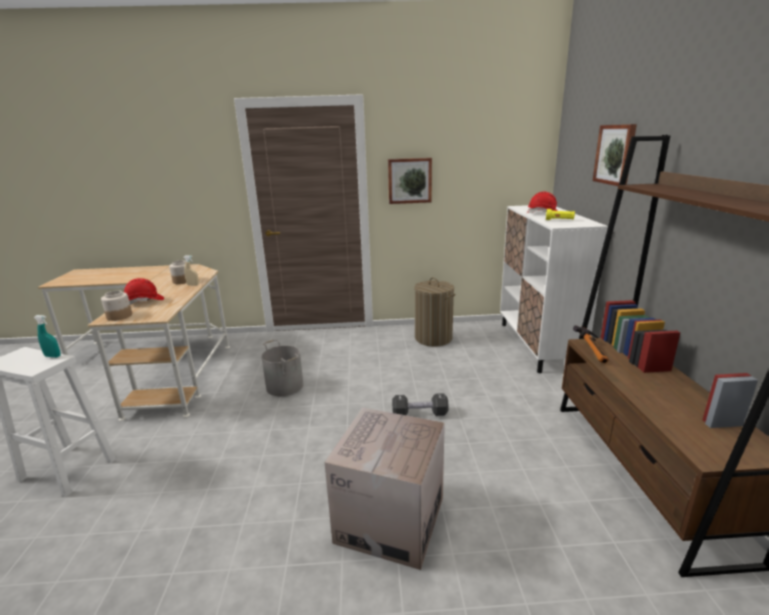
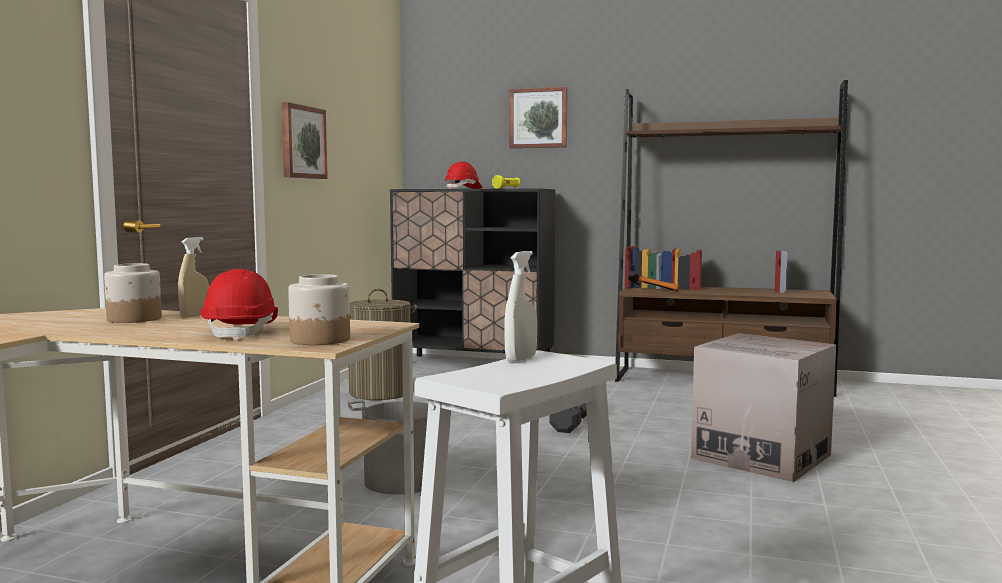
camera: 70 degrees left, 15 degrees down
turquoise spray bottle [34,315,61,358] -> white spray bottle [504,251,537,362]
white cabinet [500,205,608,373] -> black cabinet [390,189,556,357]

